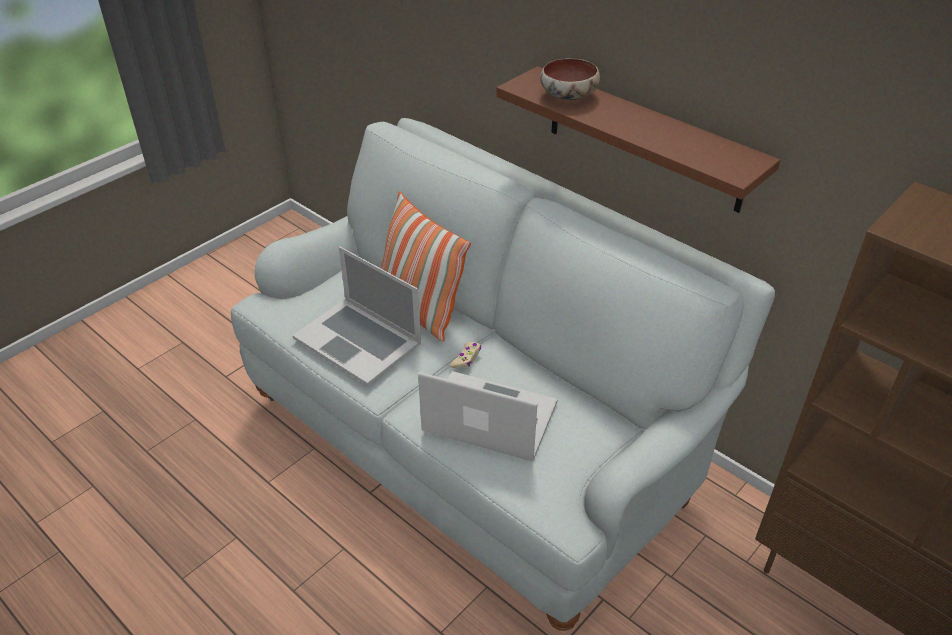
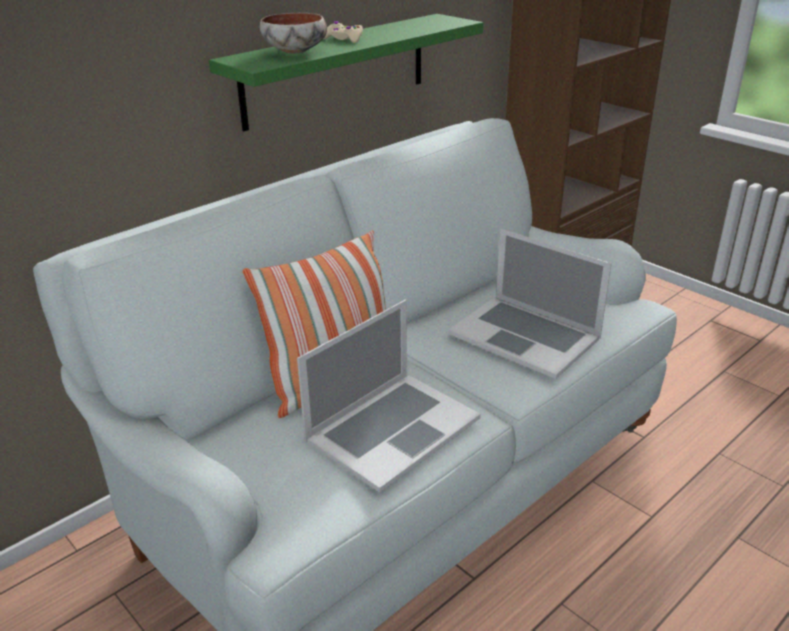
camera: 85 degrees left, 10 degrees down
laptop [418,371,558,462] -> laptop turned 75 degrees counterclockwise [448,229,612,379]
beige game controller [450,342,481,368] -> beige game controller moved to [324,21,363,43]
brown shelf [496,66,780,213] -> green shelf [209,14,483,131]

